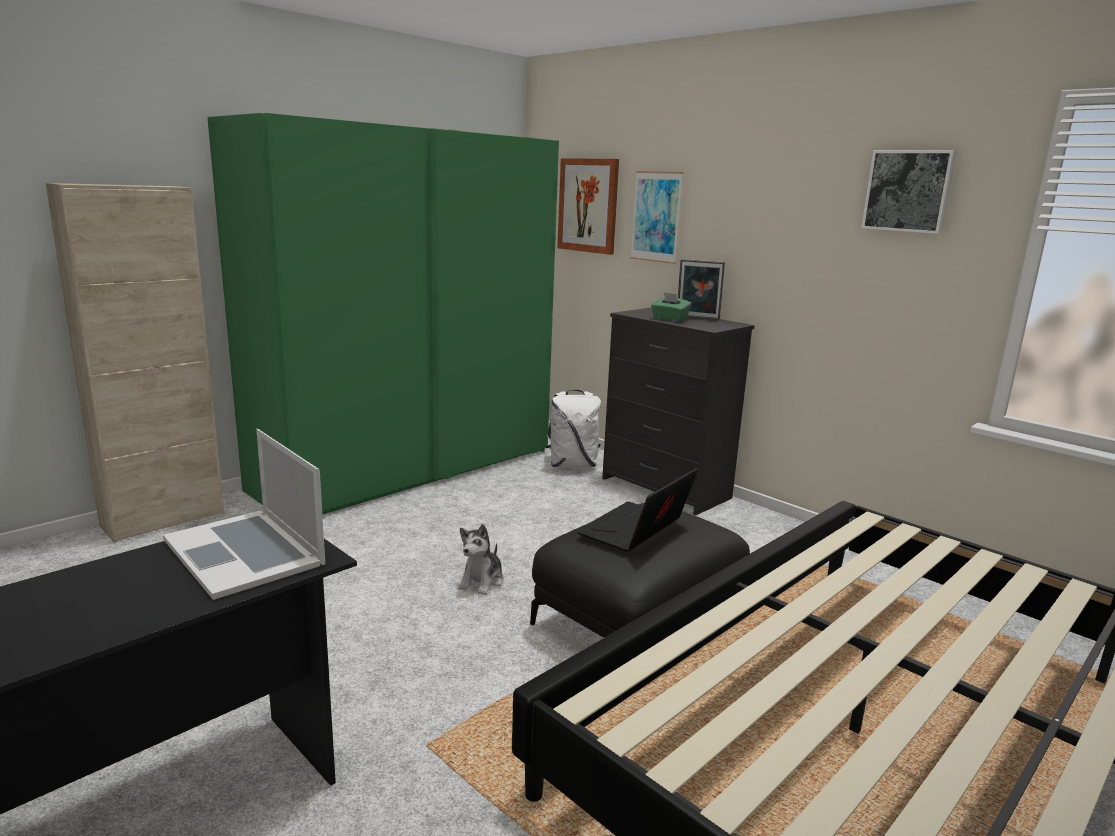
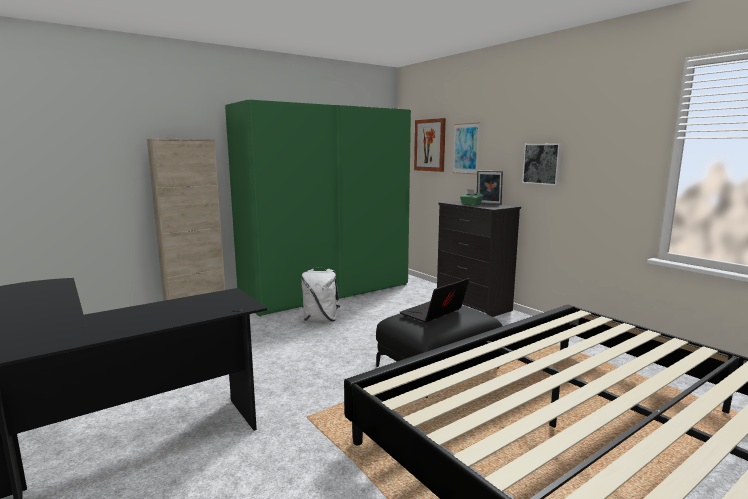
camera: 10 degrees right, 5 degrees down
laptop [163,429,325,600] -> none
plush toy [458,524,504,595] -> none
white backpack [546,389,601,468] -> white backpack moved to [301,267,340,322]
picture [861,150,957,234] -> picture moved to [522,143,562,185]

